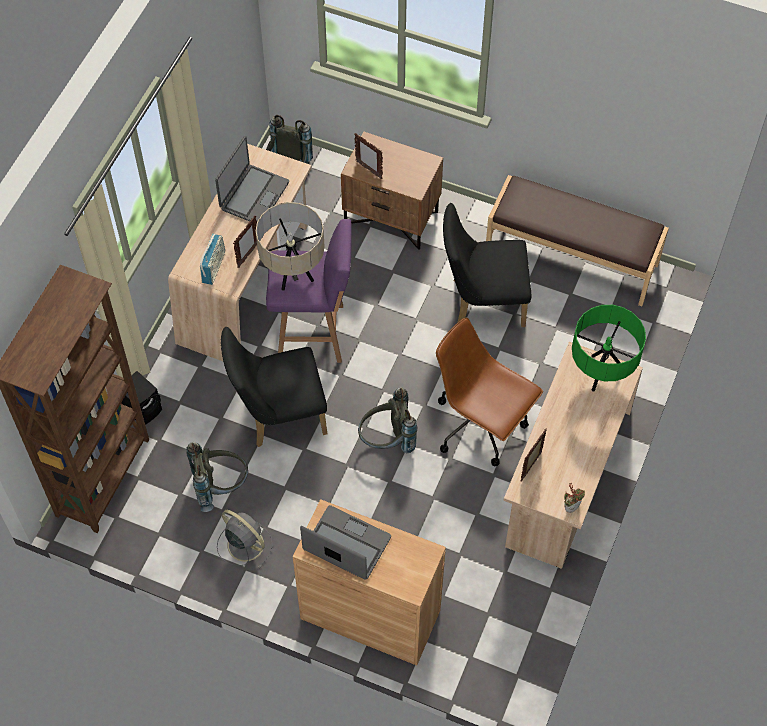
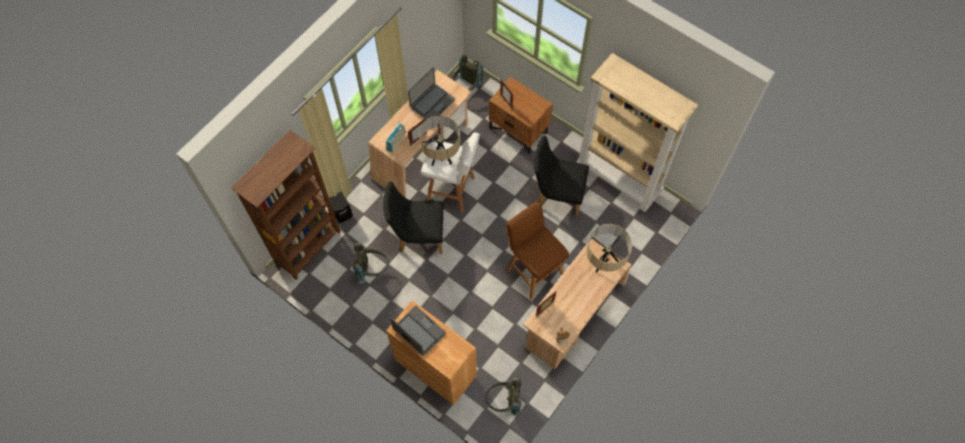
camera: 15 degrees right, 5 degrees up
grey fan [217,510,273,568] -> none
purple stool [266,219,352,363] -> white stool [421,132,480,212]
grey backpack [358,387,417,453] -> grey backpack moved to [485,377,522,415]
brown office chair [436,317,543,466] -> brown stool [506,201,569,300]
brown bench [486,175,669,306] -> beige bookcase [576,53,698,212]
green table lamp [572,305,646,392] -> beige table lamp [586,224,632,272]

